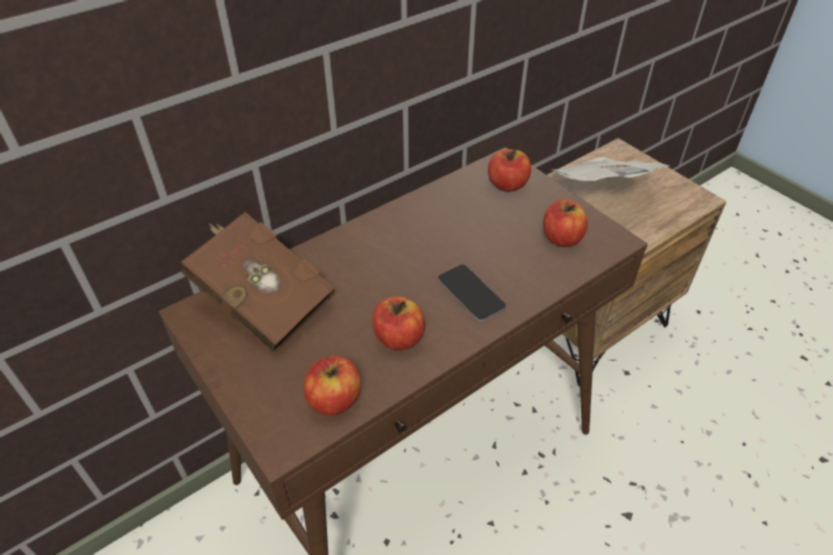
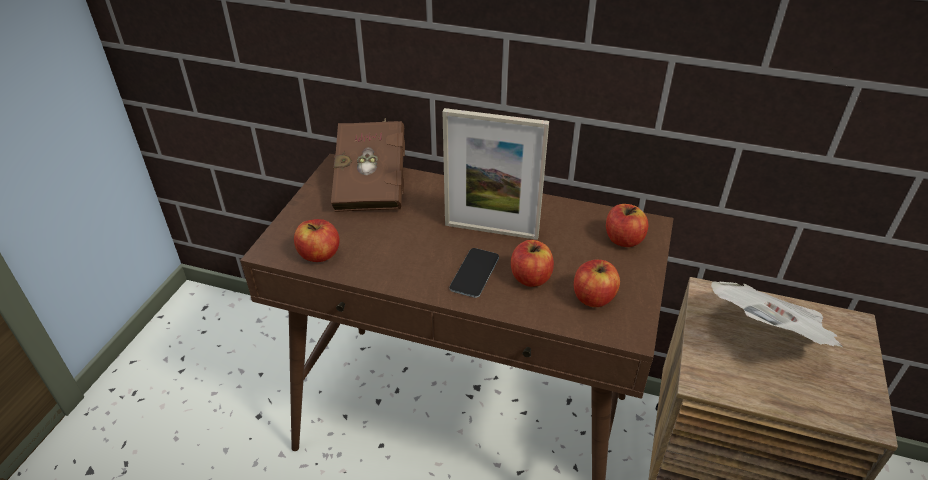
camera: 55 degrees right, 5 degrees down
apple [372,297,425,350] -> apple moved to [511,240,554,287]
none -> picture frame [442,108,549,240]

